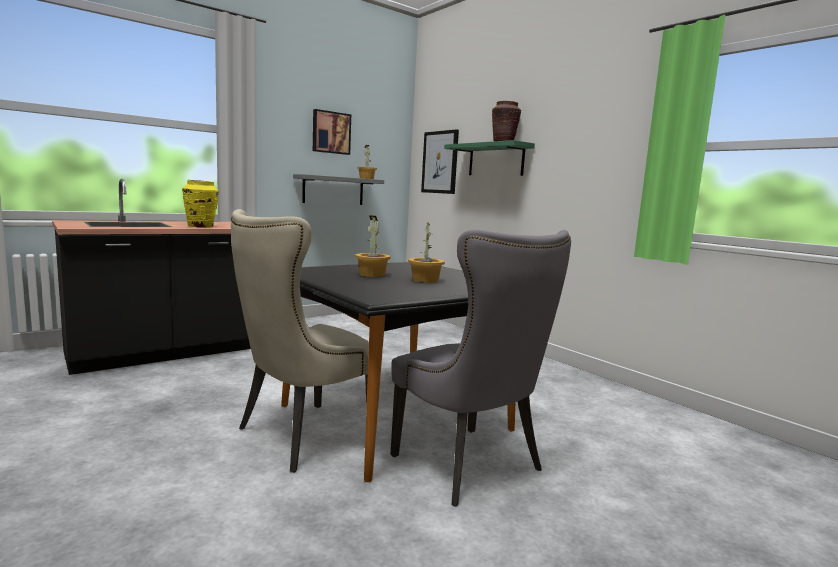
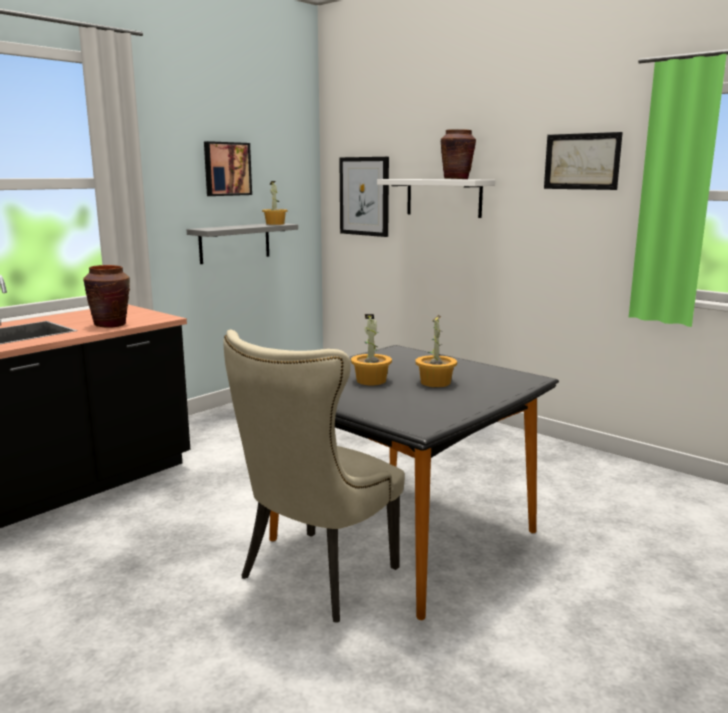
camera: 10 degrees left, 5 degrees up
yellow vase [182,180,219,228] -> brown vase [83,265,130,328]
grey chair [390,230,571,507] -> none
green shelf [444,140,535,176] -> white shelf [377,179,495,218]
none -> picture [544,132,623,190]

